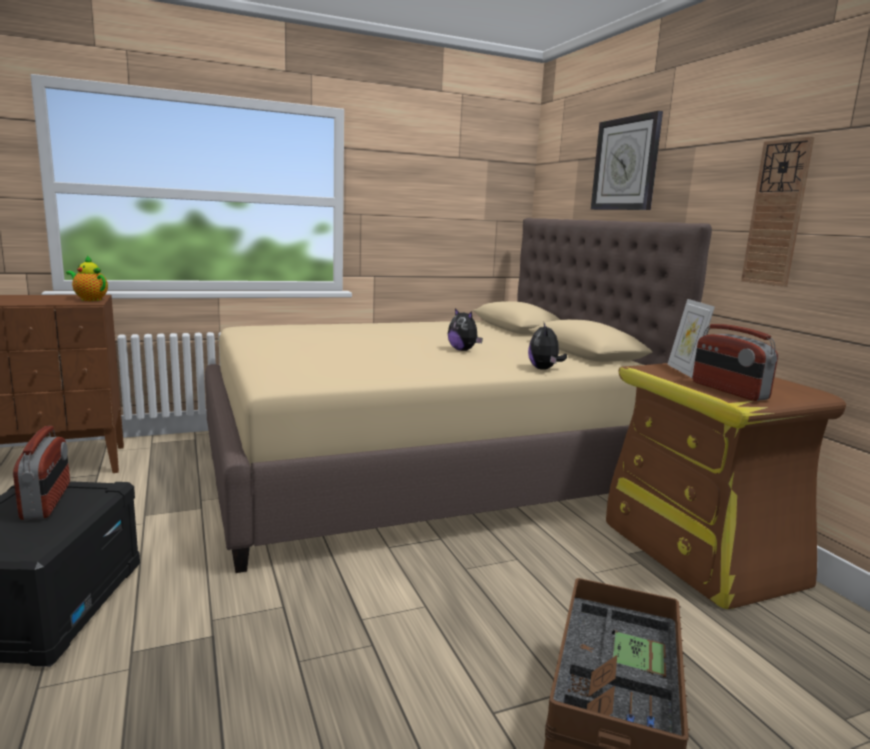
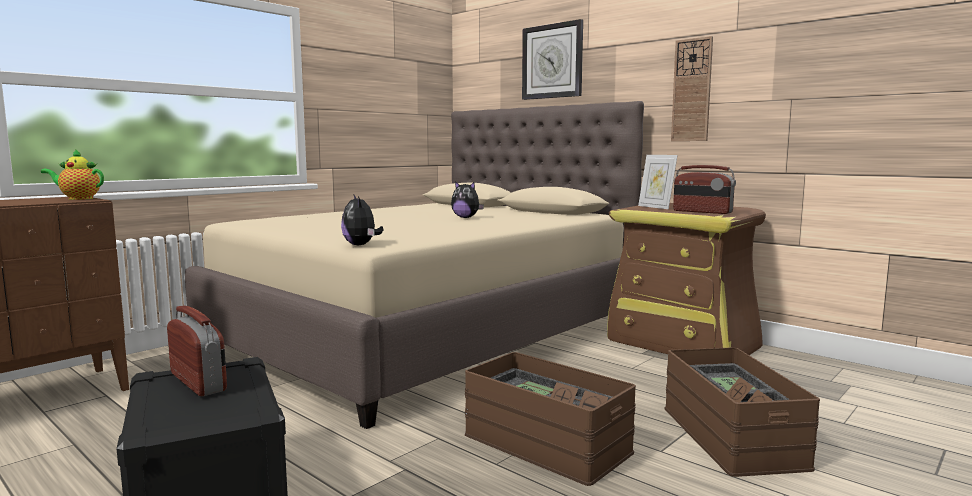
camera: 25 degrees left, 5 degrees down
plush toy [528,323,567,370] -> plush toy moved to [341,195,383,246]
none -> brown storage box [465,352,636,486]

